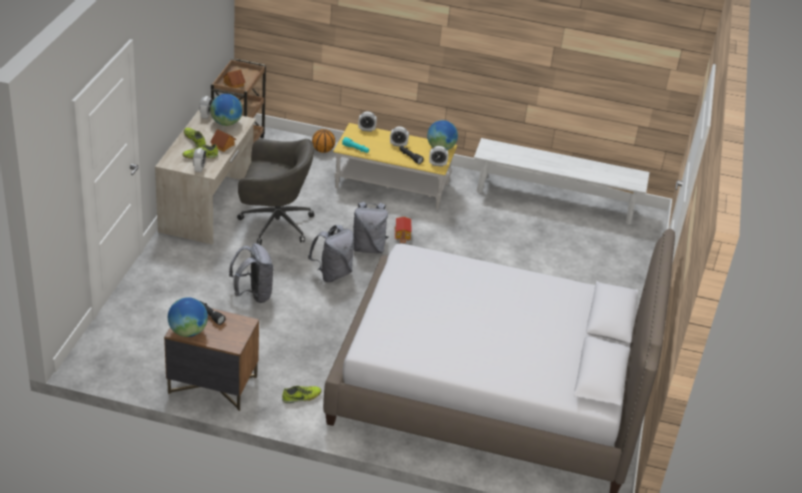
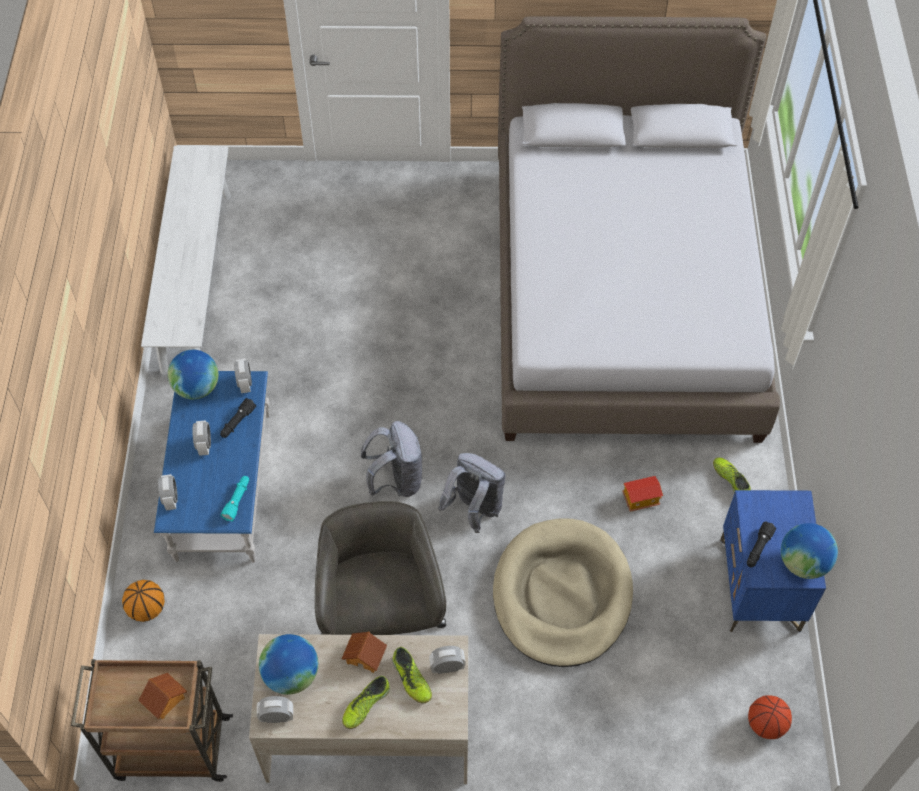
camera: 100 degrees left, 20 degrees up
brown nightstand [164,308,259,411] -> blue nightstand [720,490,826,633]
grey backpack [229,243,274,303] -> beige dog bed [493,518,633,667]
yellow coffee table [333,123,457,210] -> blue coffee table [154,371,270,563]
toy house [395,217,412,243] -> toy house moved to [622,476,663,512]
none -> basketball [748,695,792,739]

